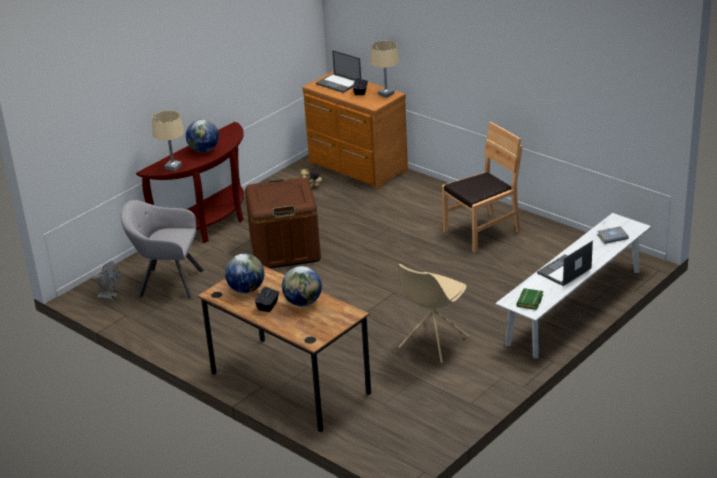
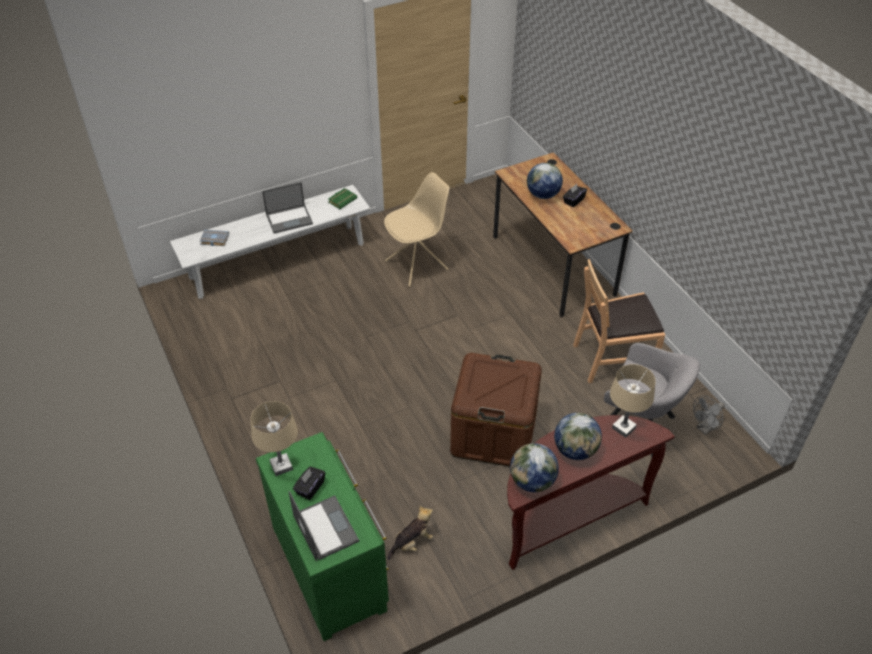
camera: 160 degrees left, 15 degrees up
grey fan [92,261,121,301] -> grey fan turned 75 degrees counterclockwise [693,395,725,435]
globe [225,254,264,293] -> globe moved to [510,443,559,492]
brown dresser [303,71,408,190] -> green dresser [256,432,389,641]
brown chair [442,122,522,253] -> brown chair moved to [573,259,665,383]

